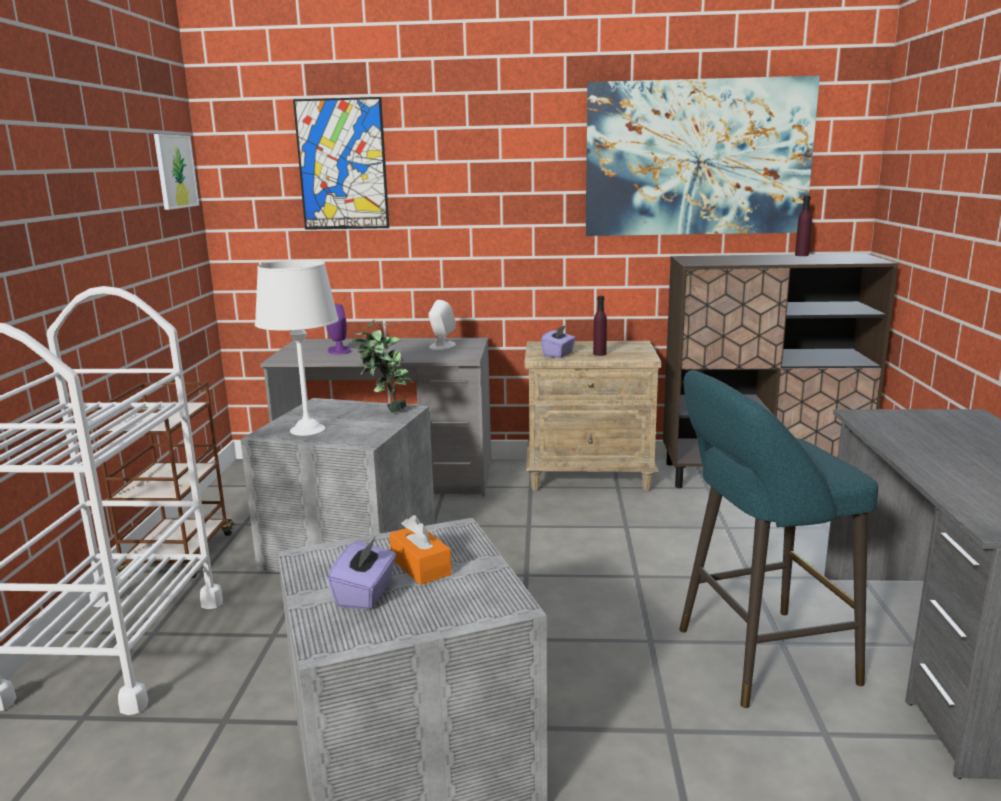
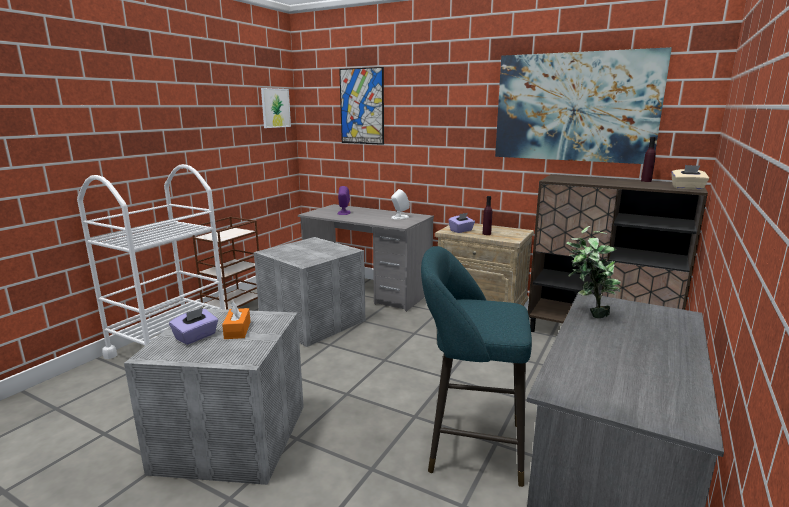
camera: 25 degrees right, 0 degrees up
white table lamp [255,260,339,436] -> none
potted plant [352,320,413,413] -> potted plant moved to [566,226,621,318]
none -> beige tissue box [671,165,709,190]

